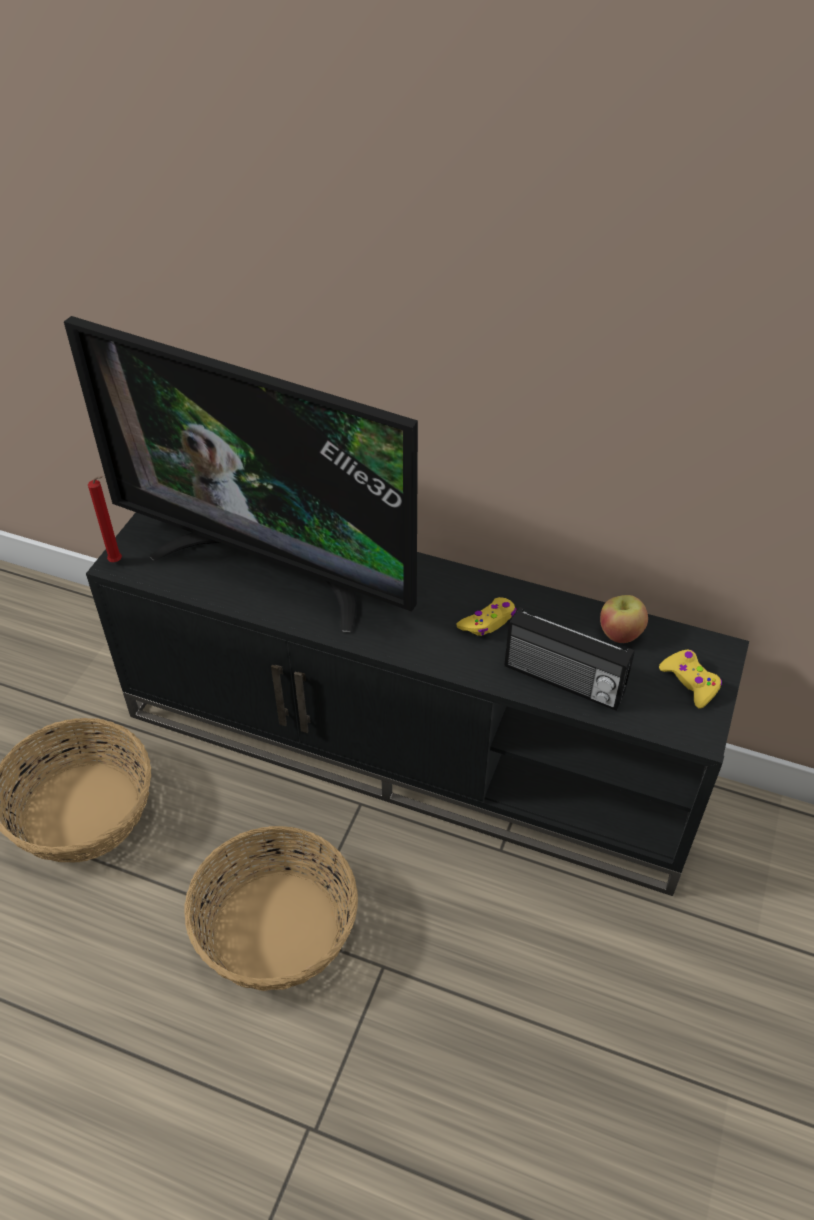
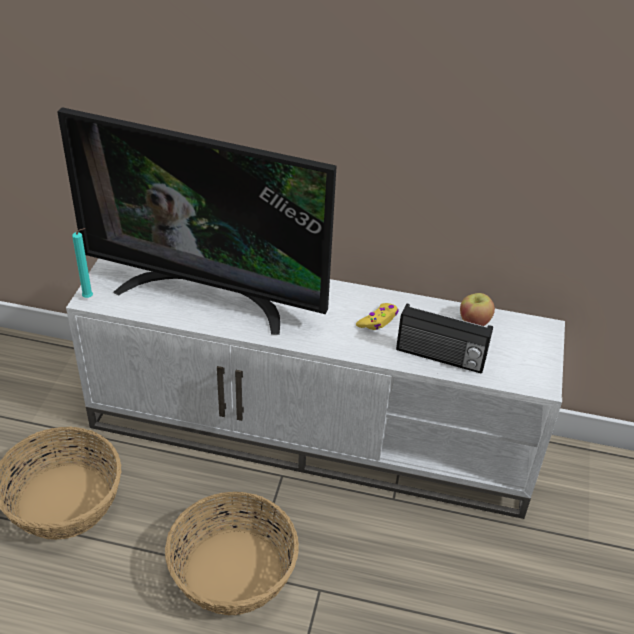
camera: 10 degrees left, 5 degrees down
black tv stand [86,512,749,896] -> white tv stand [66,258,565,519]
red candle [88,476,122,562] -> turquoise candle [72,228,93,298]
yellow game controller [659,650,722,709] -> none

